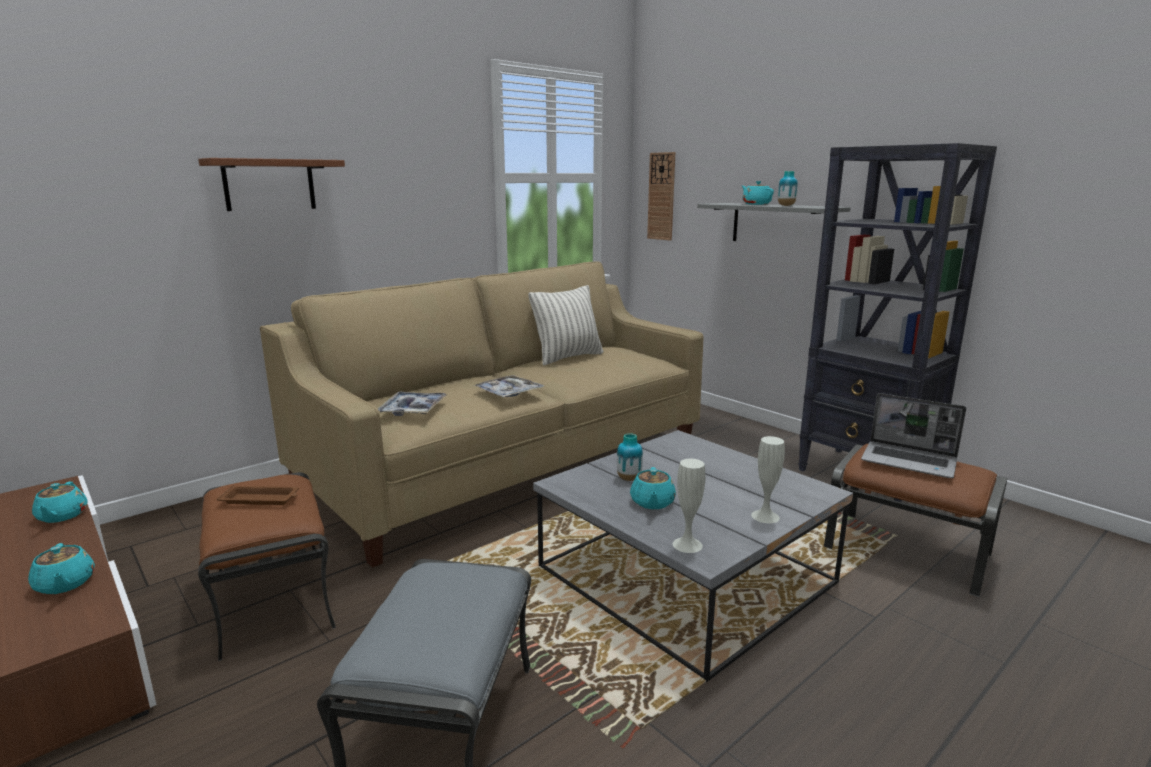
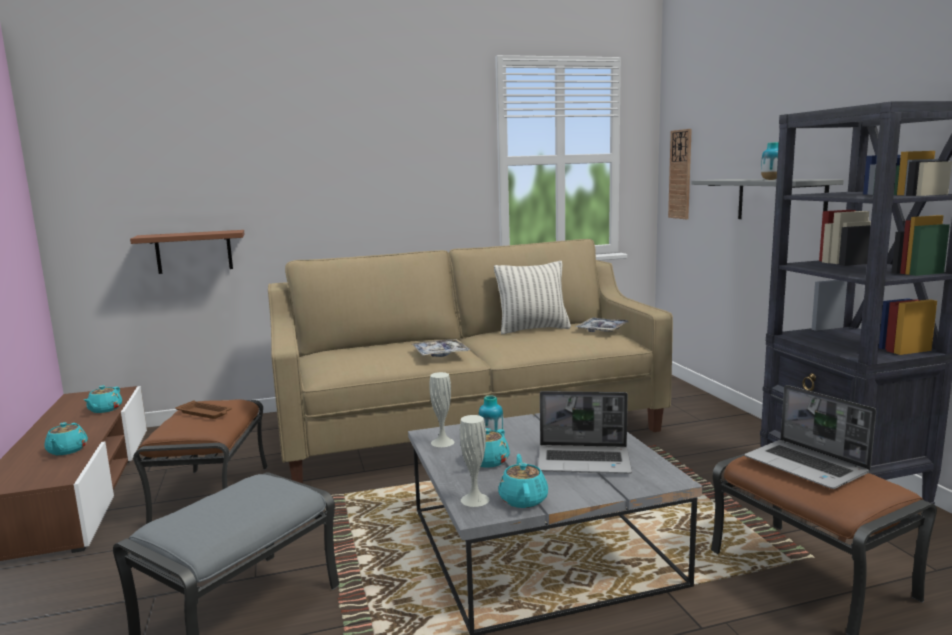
camera: 25 degrees right, 5 degrees down
brown shelf [198,158,345,211] -> brown shelf moved to [130,230,245,274]
tray [377,392,448,416] -> tray moved to [575,317,629,332]
turquoise teapot [742,181,774,205] -> turquoise teapot moved to [498,454,548,508]
white vase [751,436,785,523] -> white vase moved to [429,372,455,447]
none -> laptop [538,391,632,474]

